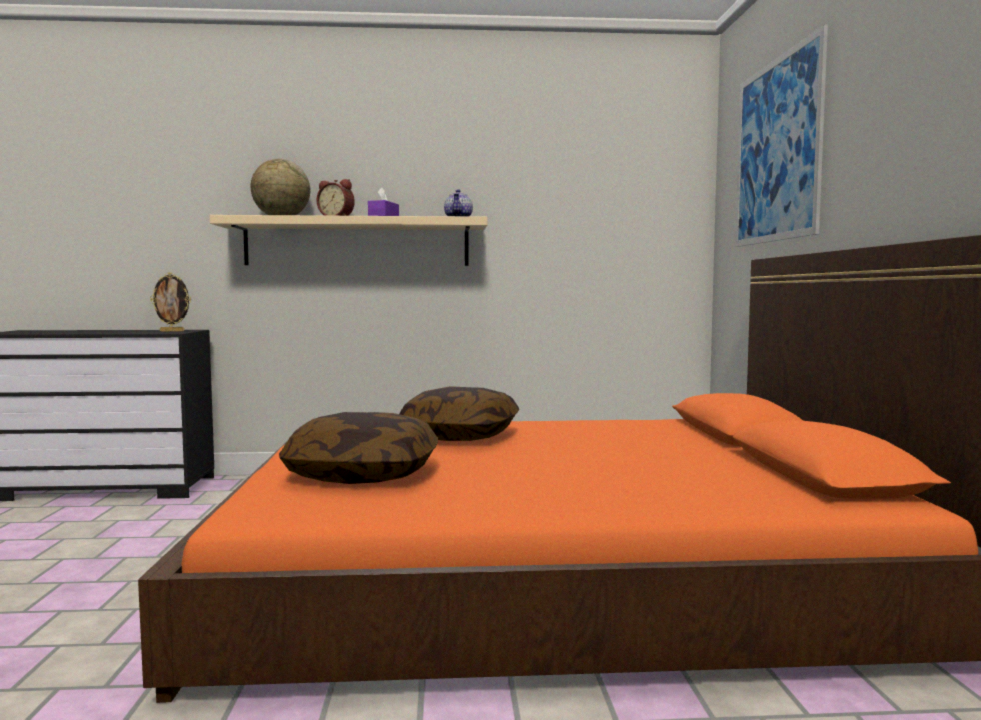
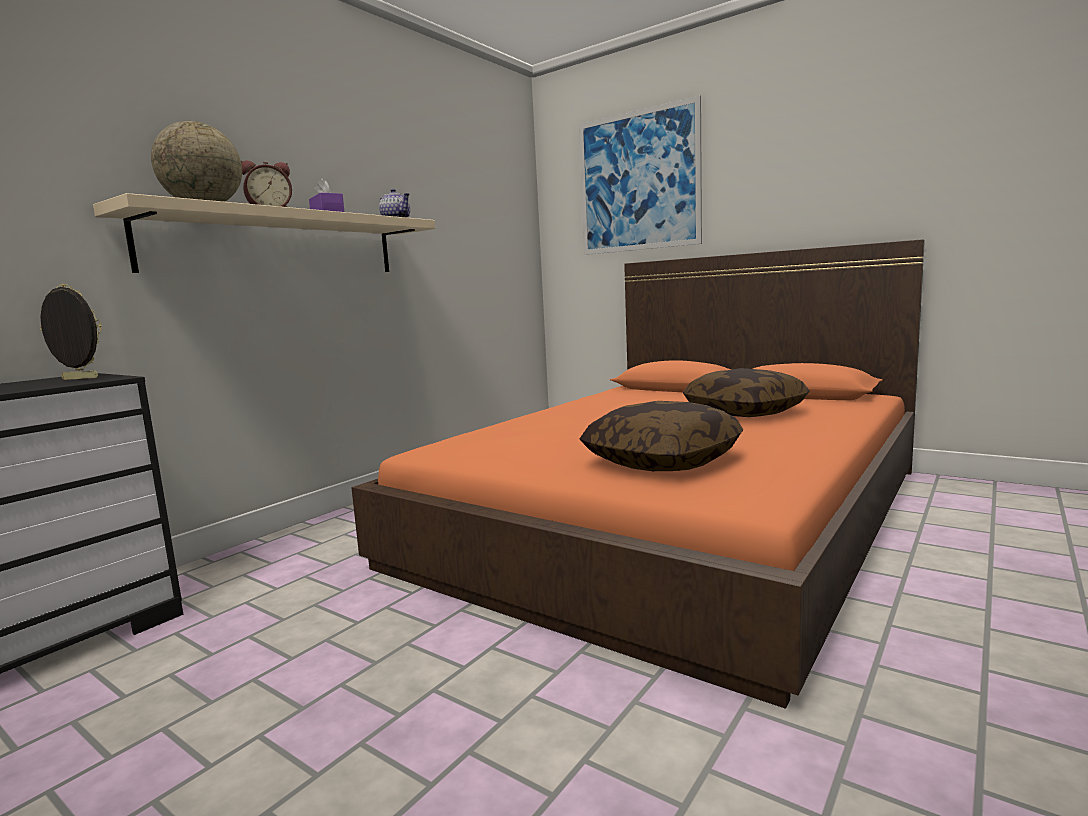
camera: 50 degrees left, 5 degrees up
picture frame [150,272,191,332] -> picture frame turned 120 degrees counterclockwise [40,284,102,380]
pillow [399,386,519,441] -> pillow moved to [683,368,810,417]

